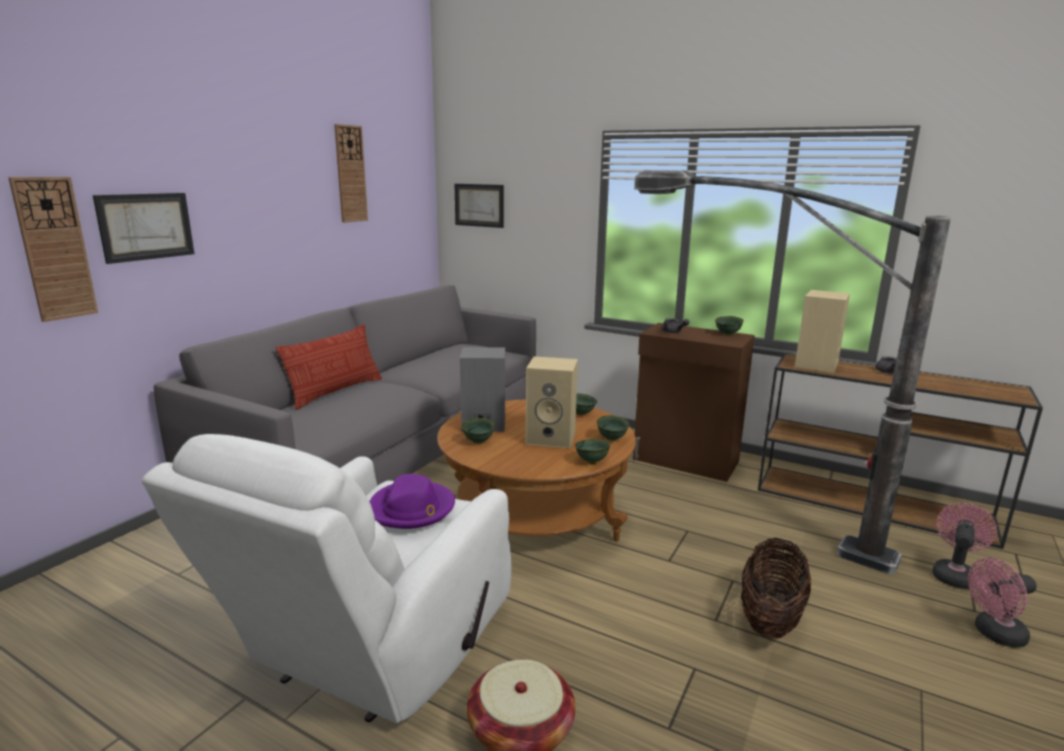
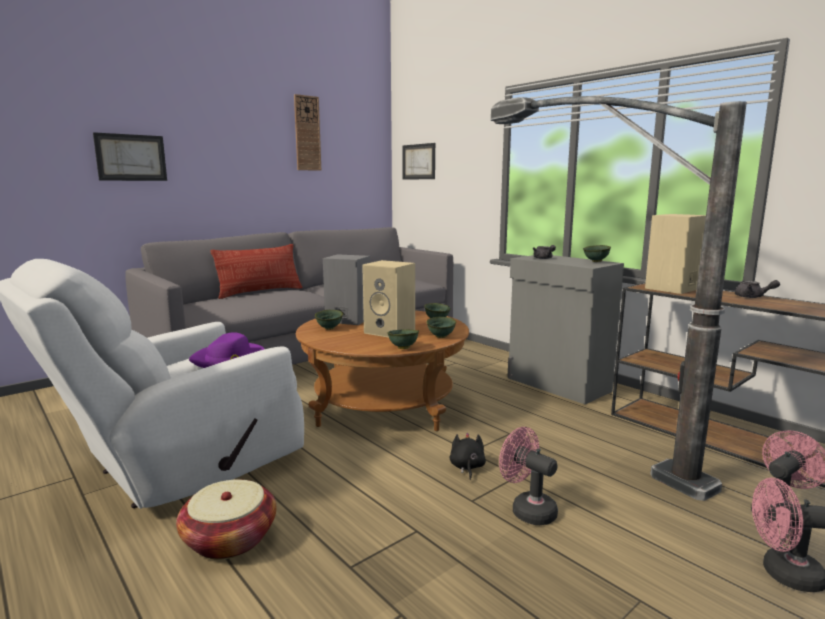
camera: 20 degrees right, 5 degrees down
wall clock [8,177,98,322] -> none
brown cabinet [633,323,755,482] -> grey cabinet [507,255,624,404]
basket [741,537,811,639] -> pink fan [499,427,558,525]
none -> black plush toy [450,432,486,480]

